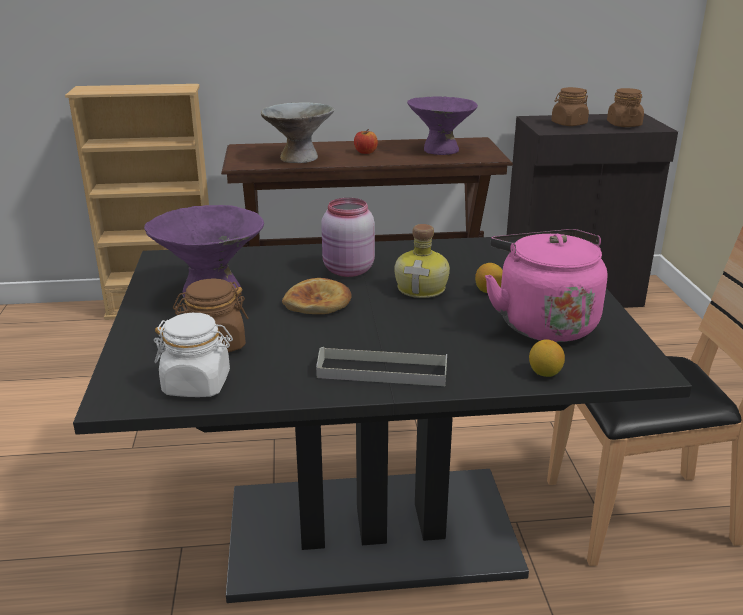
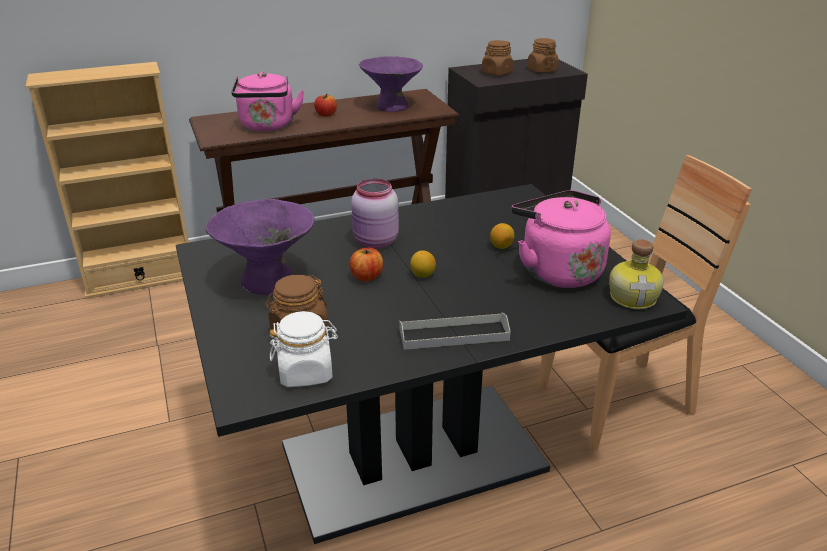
camera: 15 degrees left, 5 degrees up
grey bowl [261,102,335,163] -> pink kettle [231,72,304,131]
bread [282,278,352,314] -> apple [350,248,383,281]
bottle [395,224,450,298] -> bottle moved to [609,239,664,309]
lemon [529,340,565,377] -> lemon moved to [410,250,436,278]

